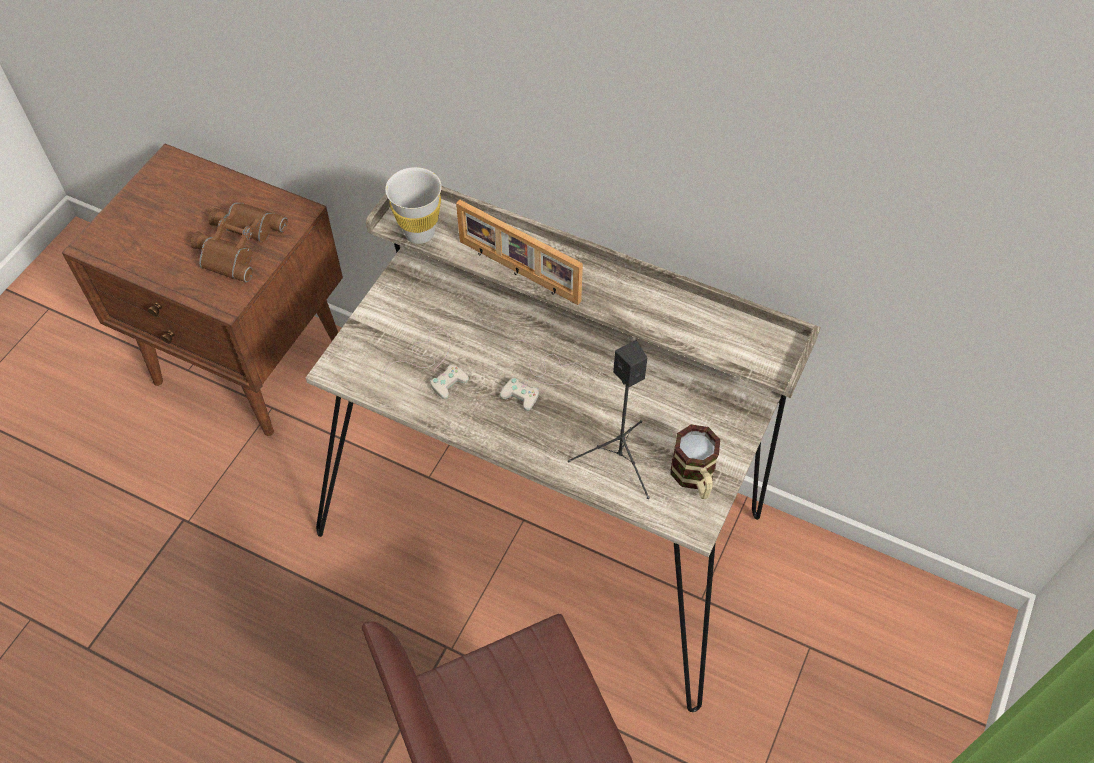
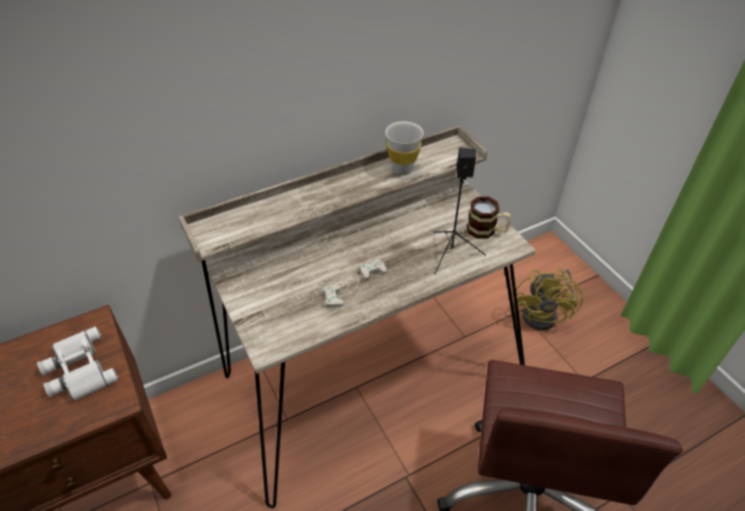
camera: 55 degrees left, 10 degrees down
brown binoculars [191,202,288,282] -> white binoculars [37,326,119,401]
white cup [385,167,442,244] -> white cup moved to [385,121,424,175]
picture frame [456,200,583,305] -> none
none -> yellow fan [514,269,583,330]

